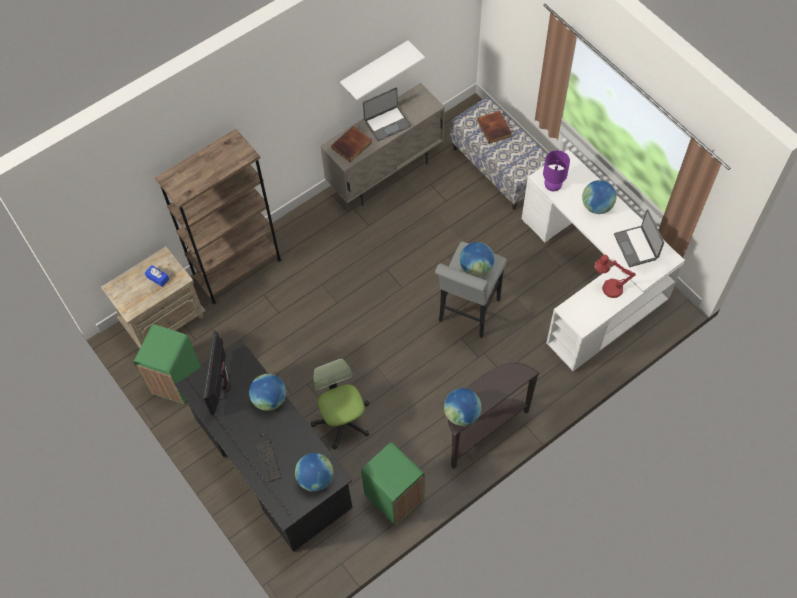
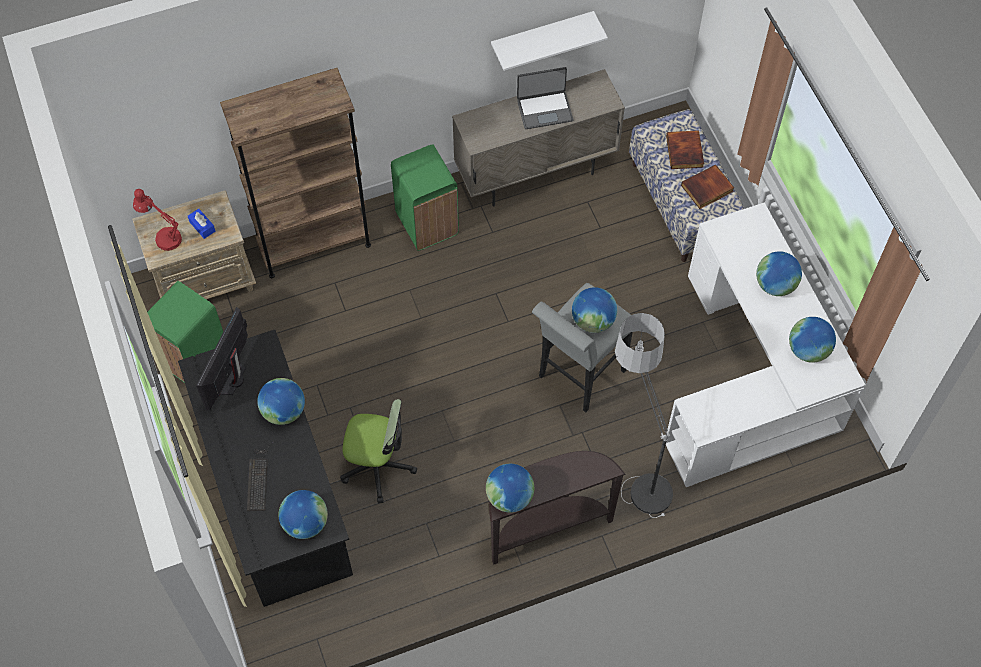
camera: 15 degrees right, 0 degrees up
office chair [311,358,370,450] -> office chair turned 105 degrees clockwise [340,399,417,504]
book [331,126,372,162] -> book moved to [681,165,734,209]
green trash can [361,442,424,526] -> green trash can moved to [391,145,459,251]
purple table lamp [543,150,570,191] -> none
red table lamp [594,255,636,298] -> red table lamp moved to [133,189,182,251]
laptop [614,209,664,267] -> globe [789,317,836,363]
none -> floor lamp [615,313,673,518]

